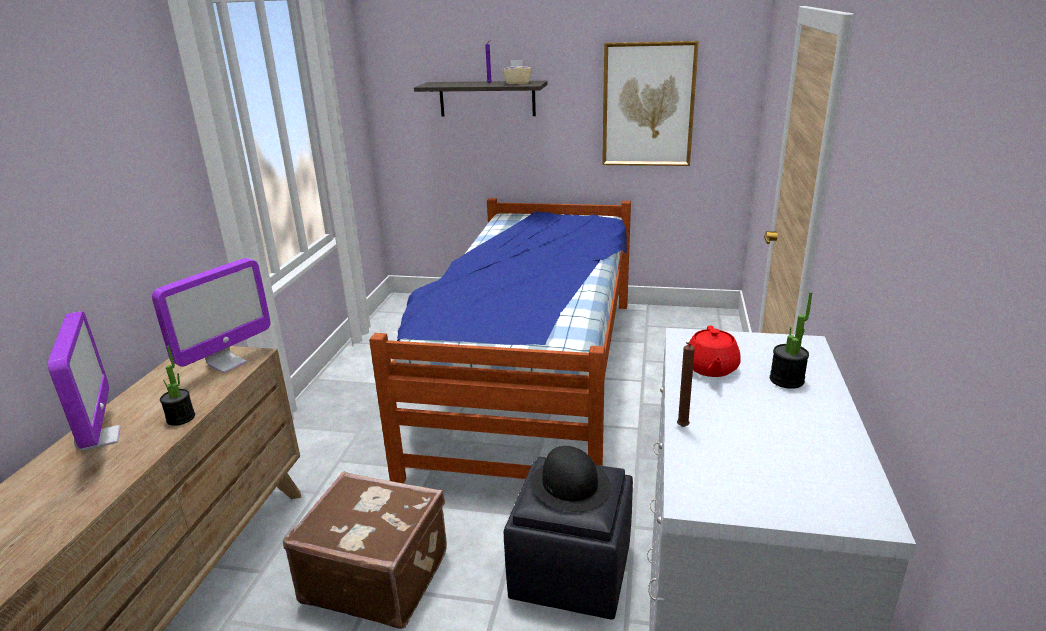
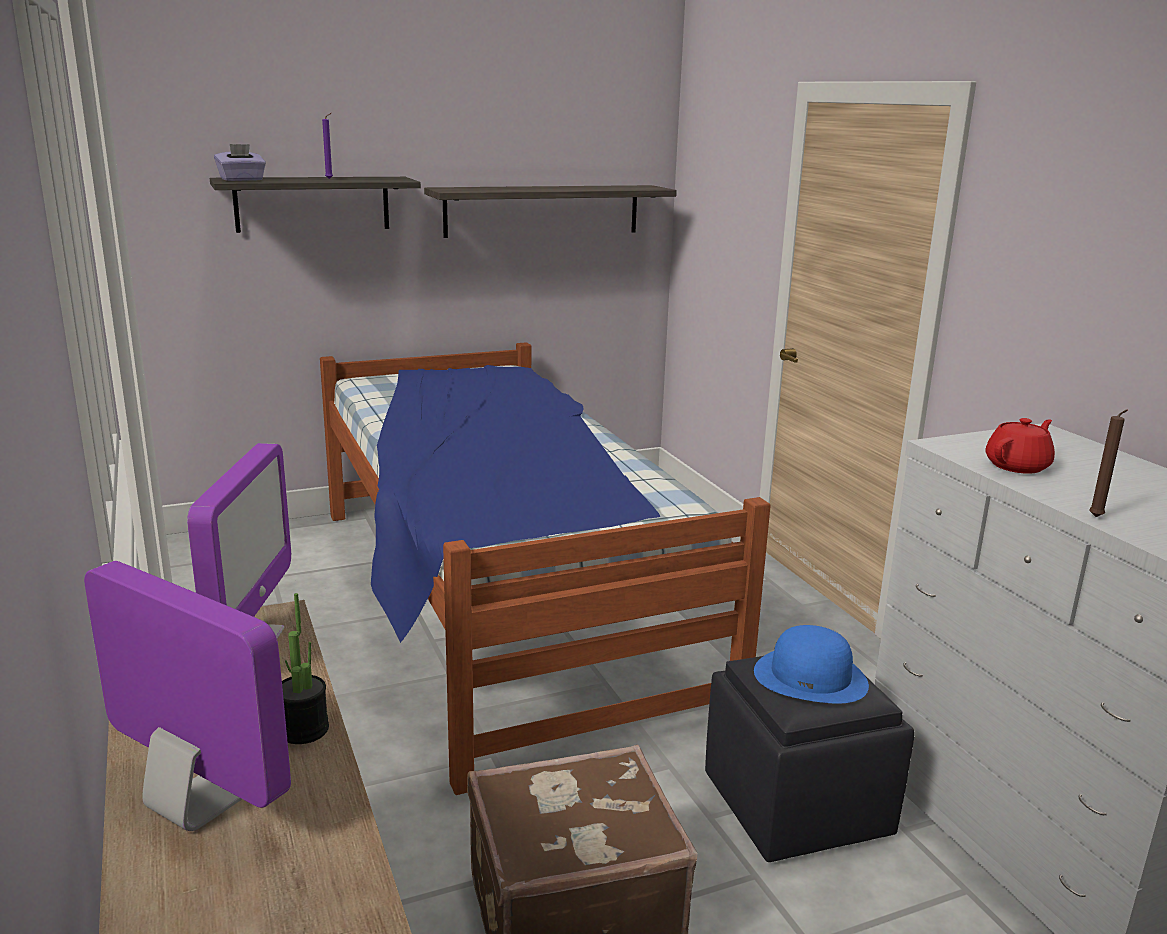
camera: 35 degrees left, 5 degrees down
beige tissue box [503,59,532,84] -> none
black hat [530,446,611,512] -> blue hat [754,625,869,704]
picture [602,41,699,166] -> shelf [424,185,677,238]
red teapot [688,325,741,377] -> red teapot turned 105 degrees counterclockwise [985,418,1055,474]
potted plant [770,292,812,389] -> none
none -> purple tissue box [214,144,266,181]

